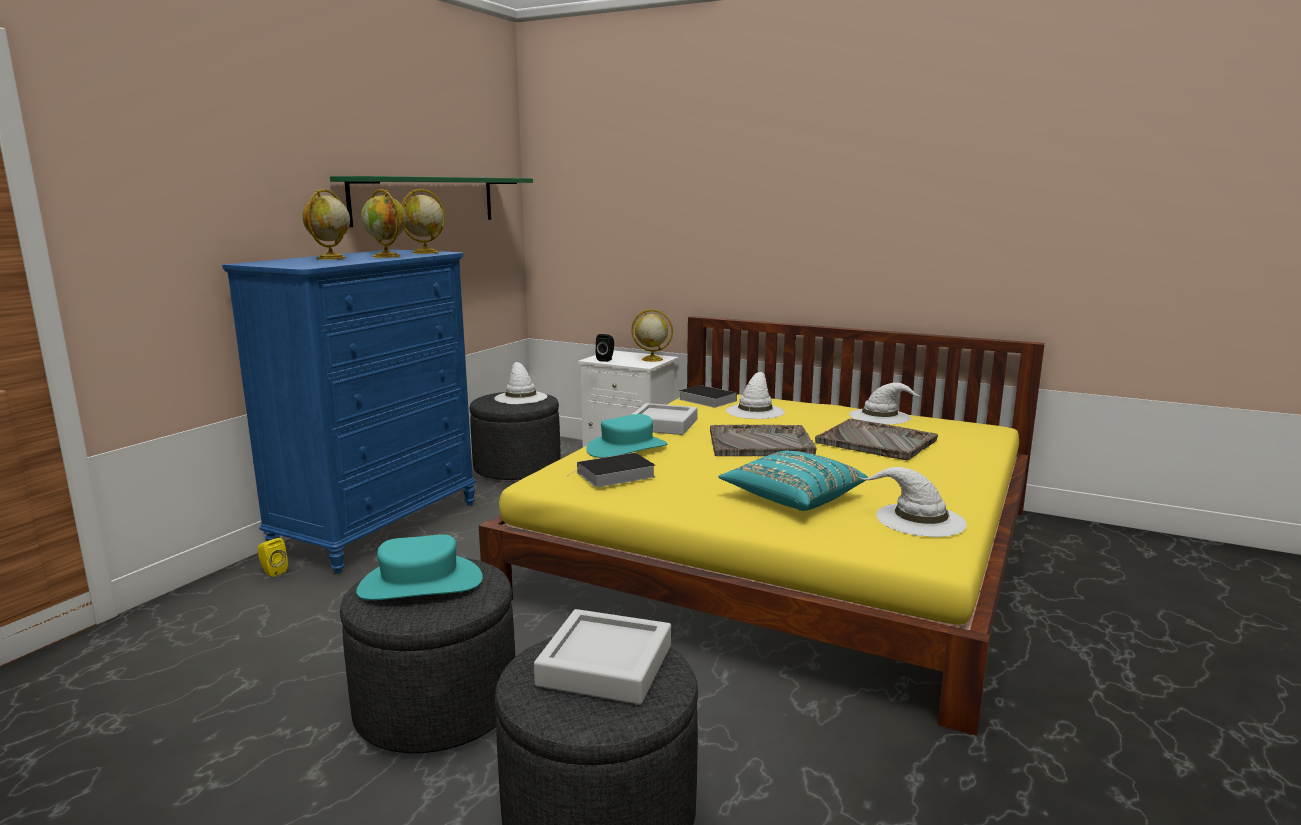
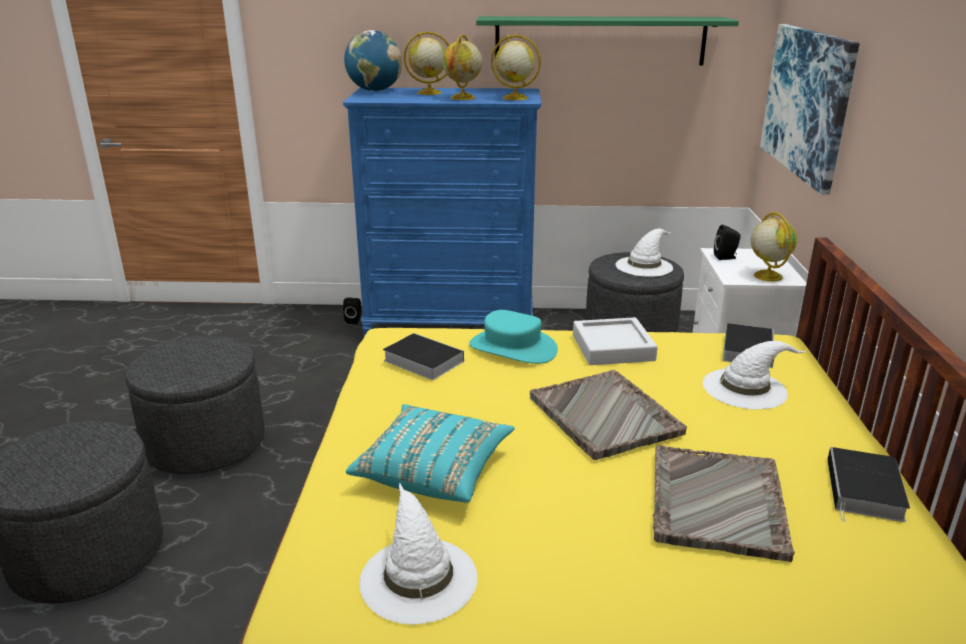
camera: 65 degrees right, 10 degrees up
yellow speaker [258,538,288,577] -> black speaker [343,298,361,324]
turquoise hat [356,534,483,600] -> none
grey tray [534,609,671,705] -> none
white hat [849,383,922,424] -> book [827,447,910,522]
none -> globe [344,30,402,91]
none -> picture [760,24,860,195]

